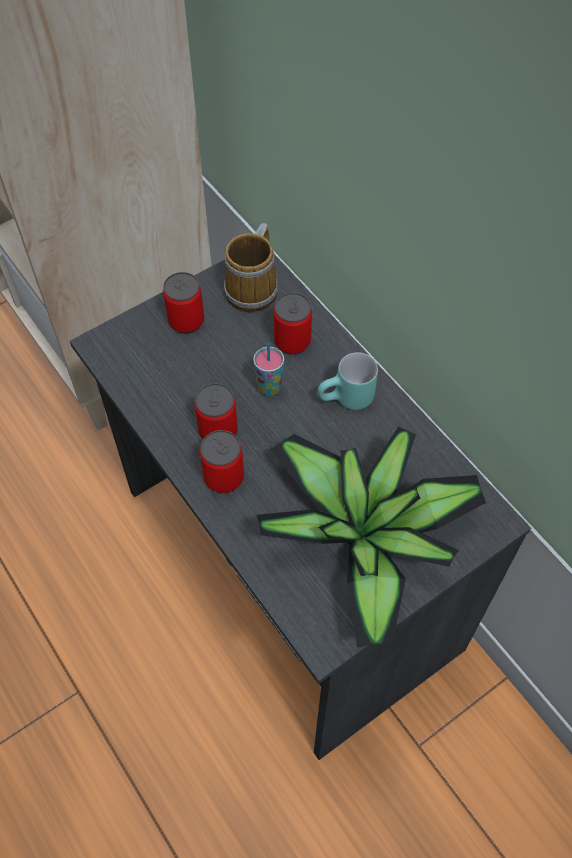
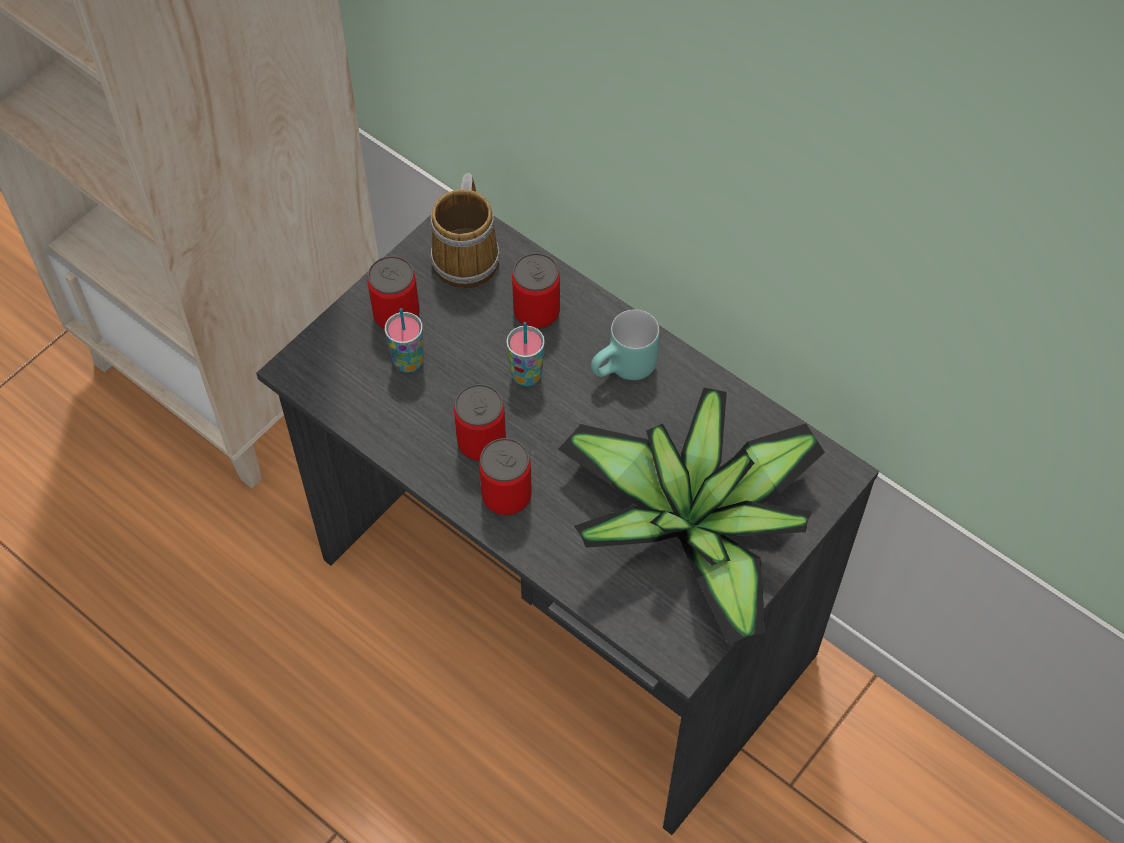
camera: 15 degrees left, 0 degrees up
none -> cup [385,308,424,373]

